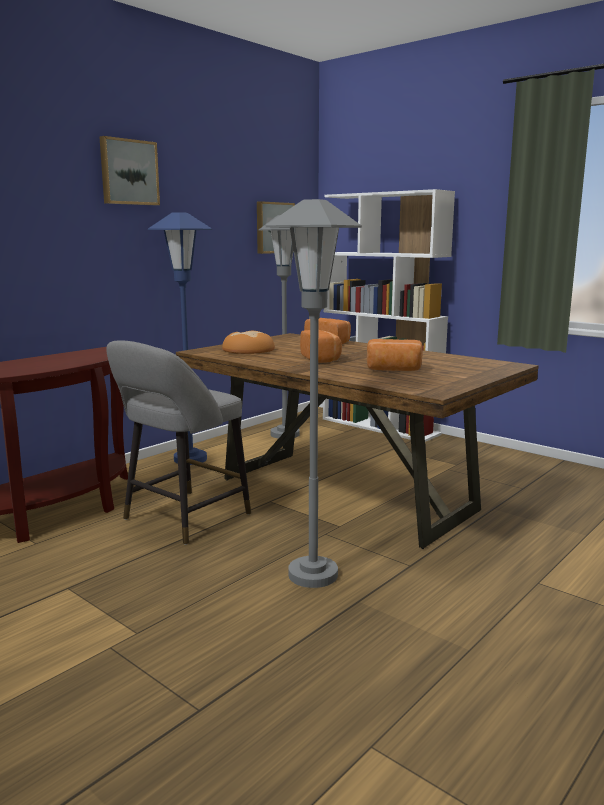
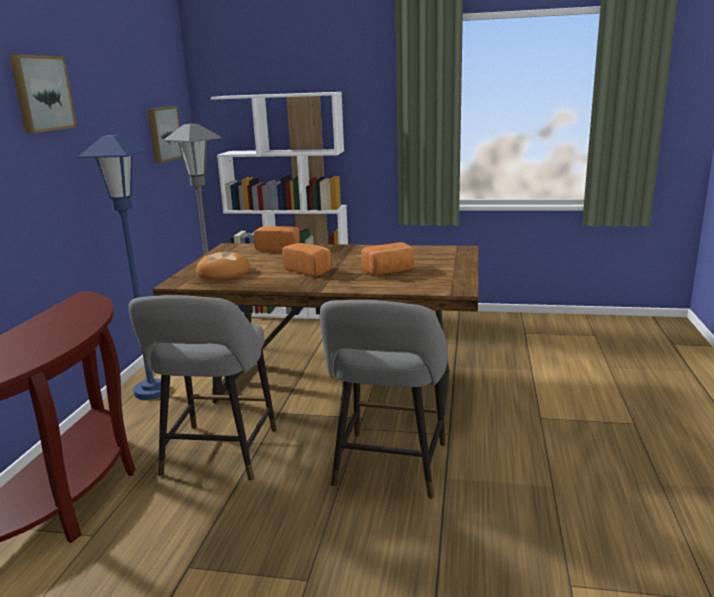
camera: 30 degrees left, 5 degrees up
grey floor lamp [266,199,362,588] -> grey stool [320,300,448,499]

